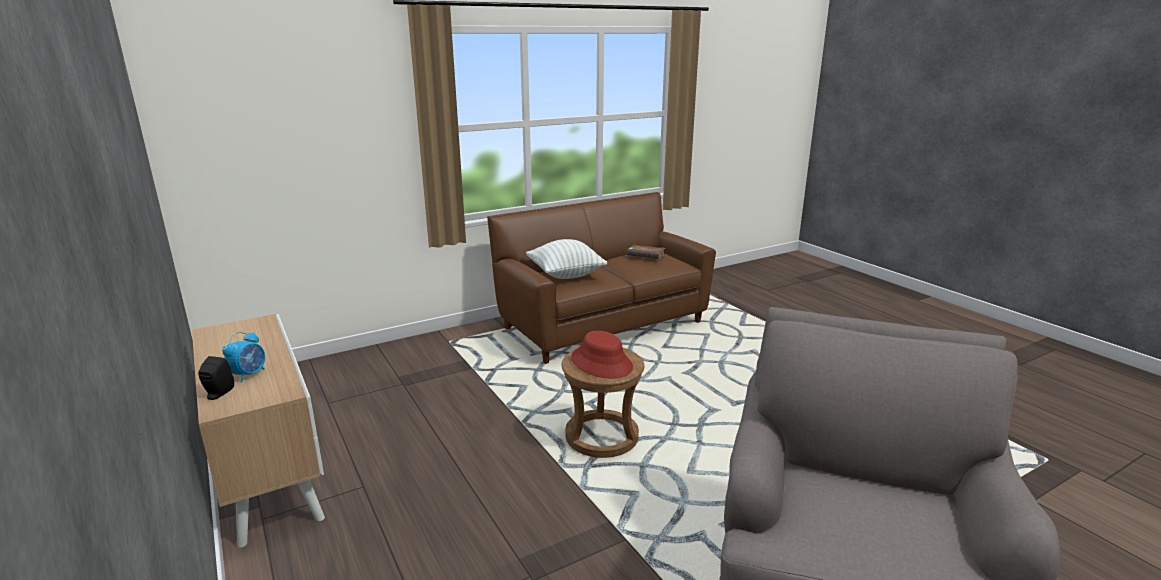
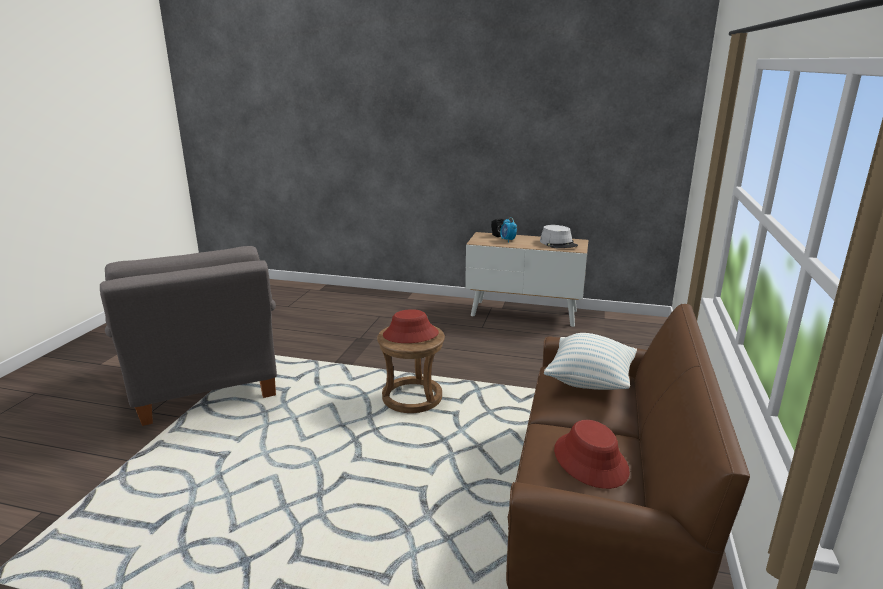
camera: 135 degrees right, 0 degrees up
brown book [627,245,666,259] -> red hat [554,420,630,489]
none -> grey hat [540,225,578,248]

